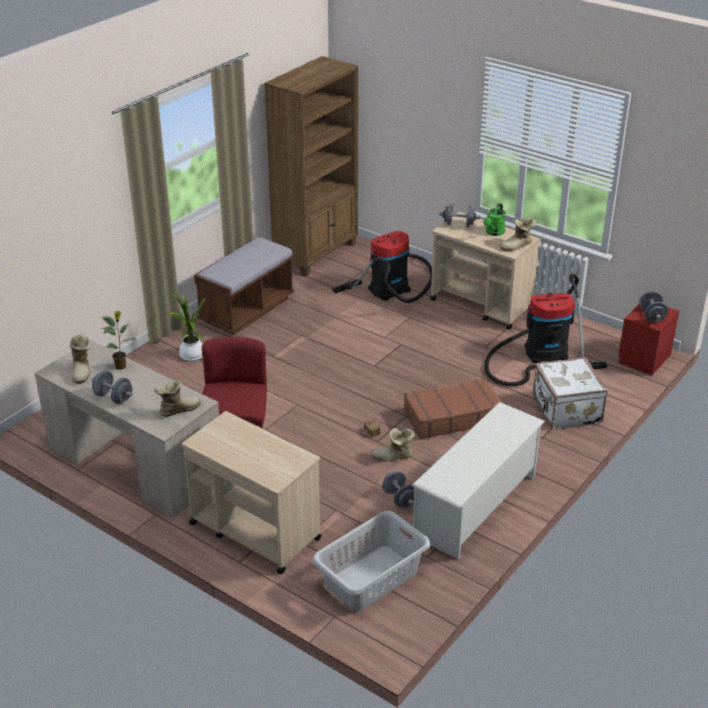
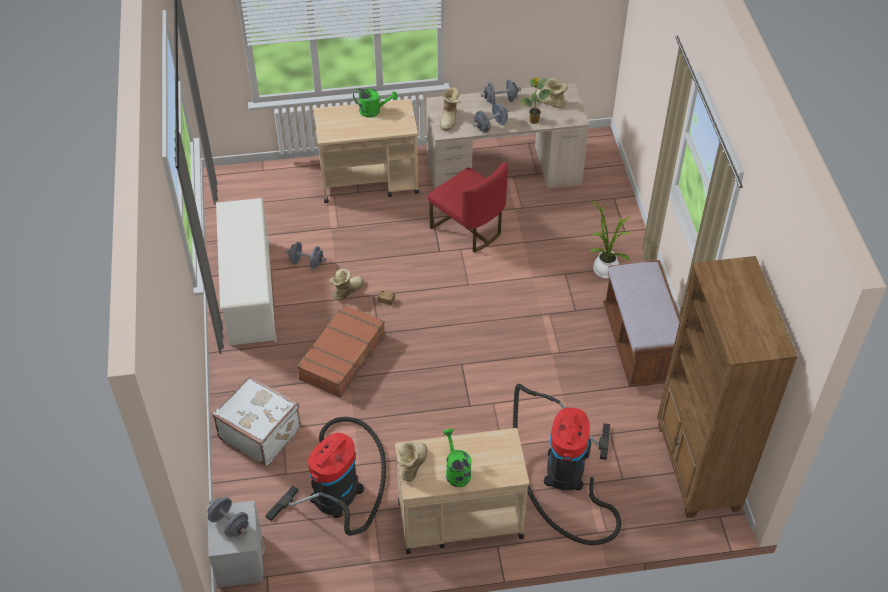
camera: 135 degrees right, 15 degrees up
grey laundry basket [312,511,430,611] -> none
grey dumbbell [440,204,480,227] -> grey dumbbell moved to [473,103,509,133]
red nightstand [618,304,679,375] -> grey nightstand [207,500,265,588]
none -> green watering can [353,88,398,118]

